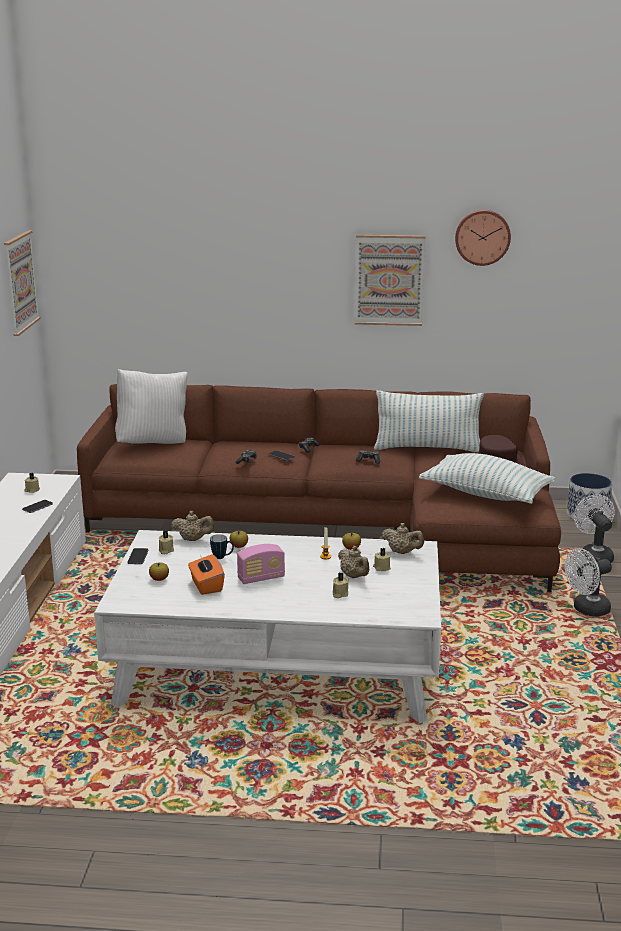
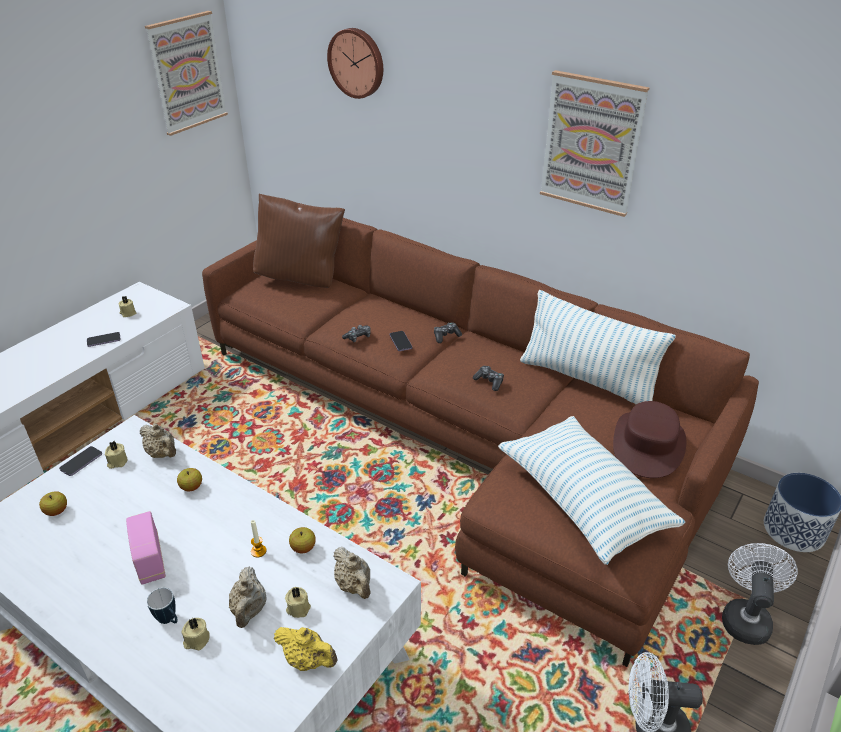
camera: 30 degrees right, 15 degrees up
white pillow [115,369,188,444] -> brown pillow [253,193,345,288]
orange tissue box [188,554,225,595] -> none
mug [210,534,234,559] -> mug moved to [147,588,178,624]
radio [237,544,285,584] -> radio turned 60 degrees clockwise [126,511,166,584]
wall clock [455,210,511,266] -> wall clock moved to [327,28,383,99]
none -> yellow teapot [274,627,337,671]

